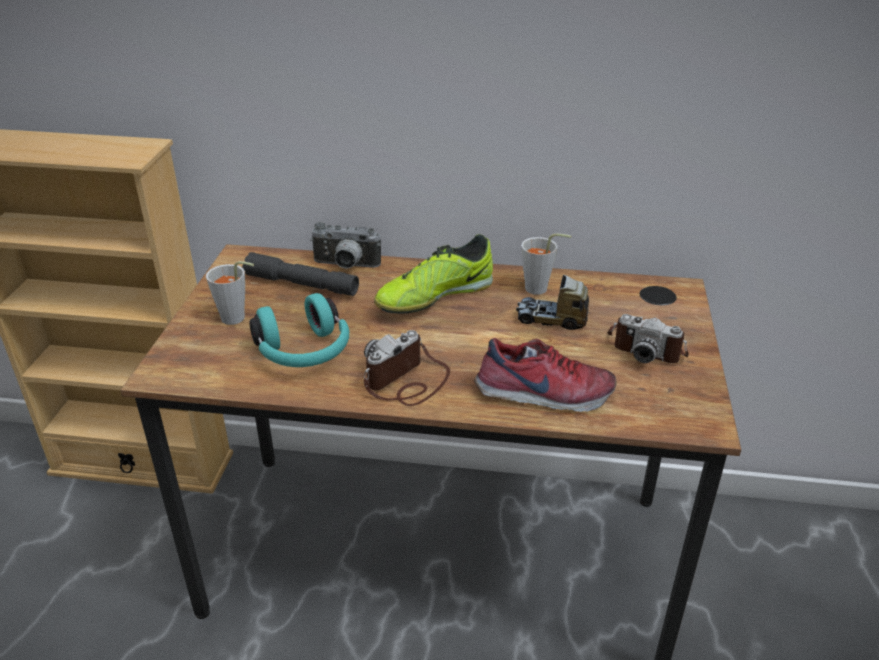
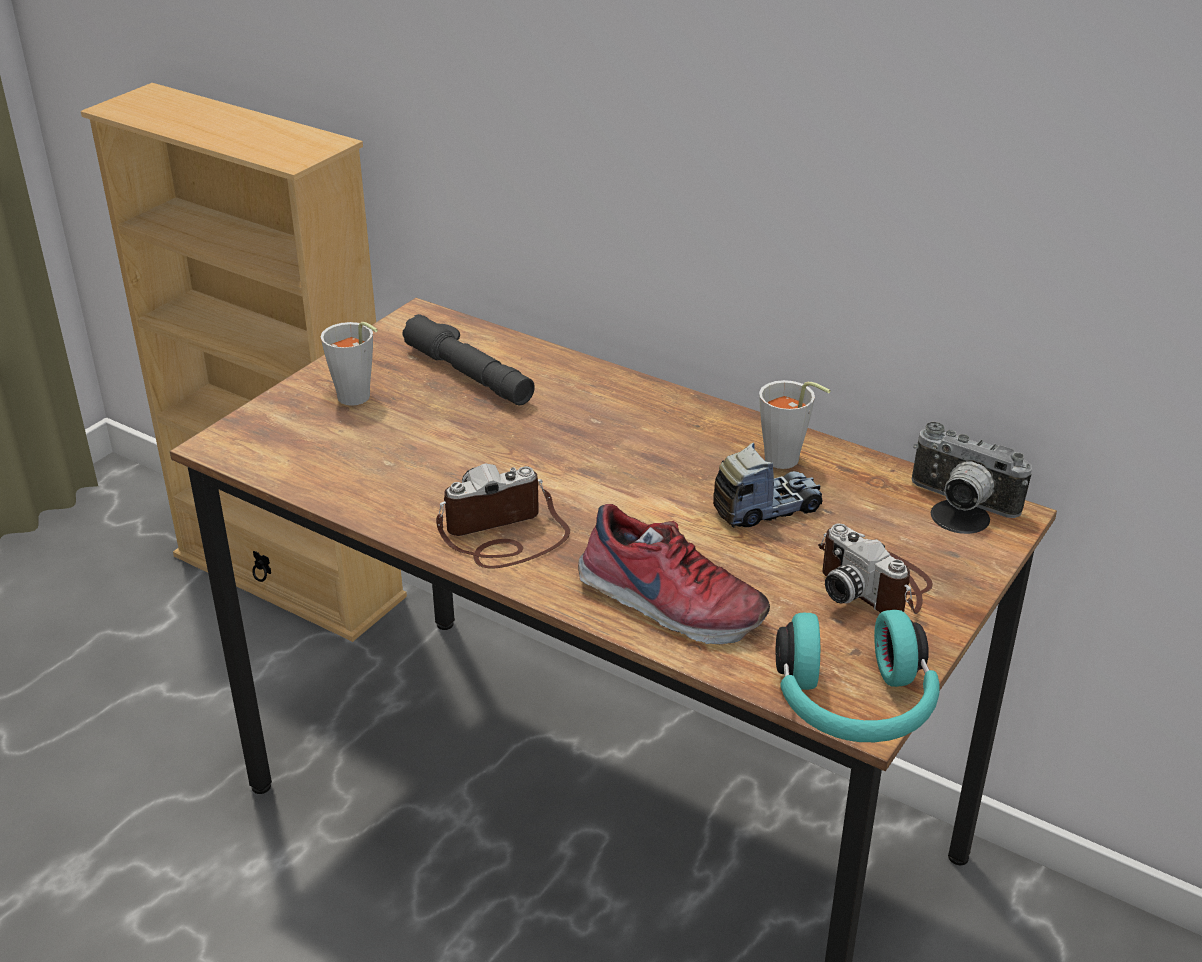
camera: 25 degrees right, 0 degrees up
turquoise headphones [249,293,349,367] -> turquoise headphones moved to [776,610,939,742]
camera [310,222,381,269] -> camera moved to [912,422,1032,518]
shoe [374,234,493,313] -> none
toy truck [516,275,589,330] -> toy truck turned 120 degrees clockwise [713,443,823,528]

